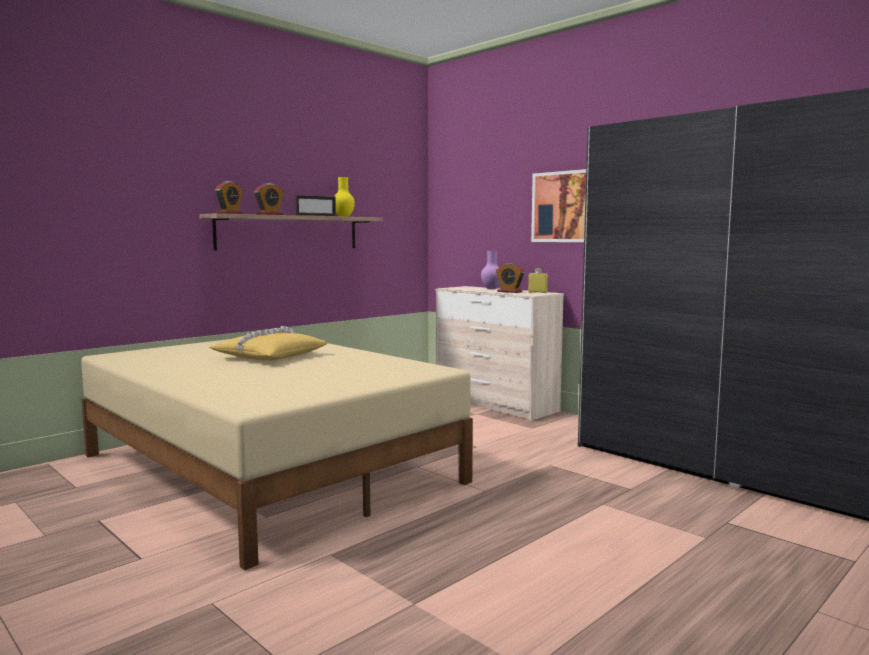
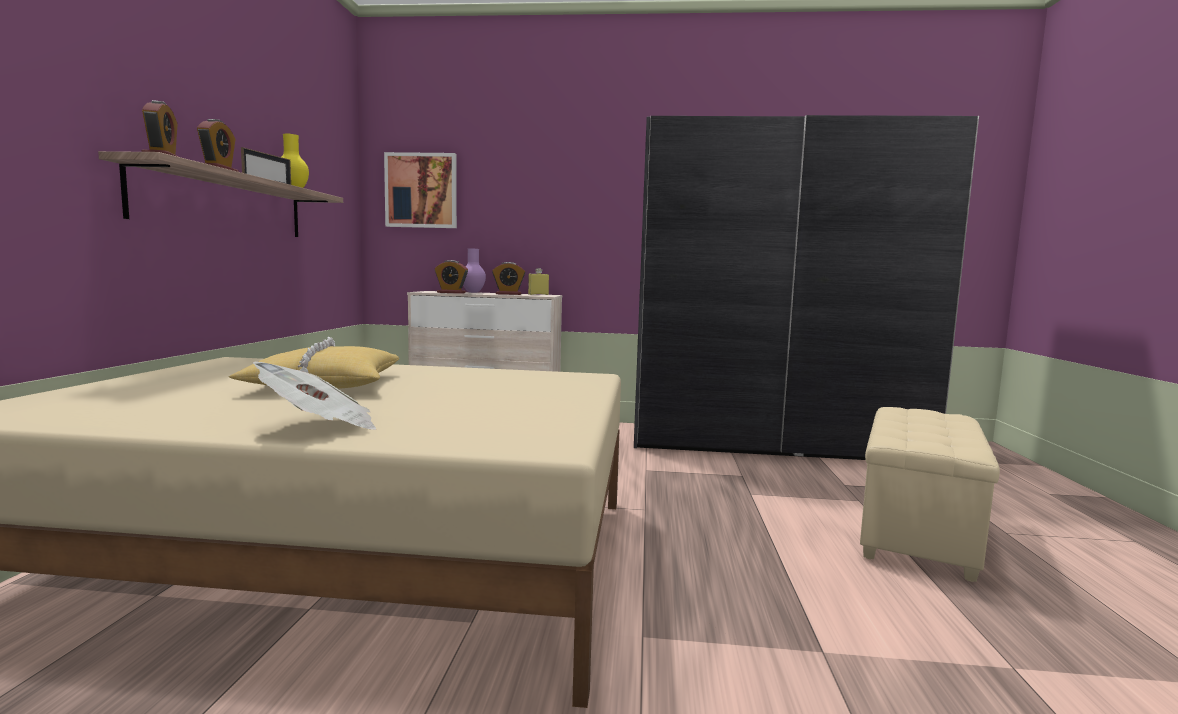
camera: 40 degrees left, 0 degrees up
picture [531,169,586,242] -> picture moved to [384,152,457,228]
none -> newspaper [253,361,376,430]
none -> alarm clock [435,260,468,294]
none -> beige ottoman [860,407,1000,582]

